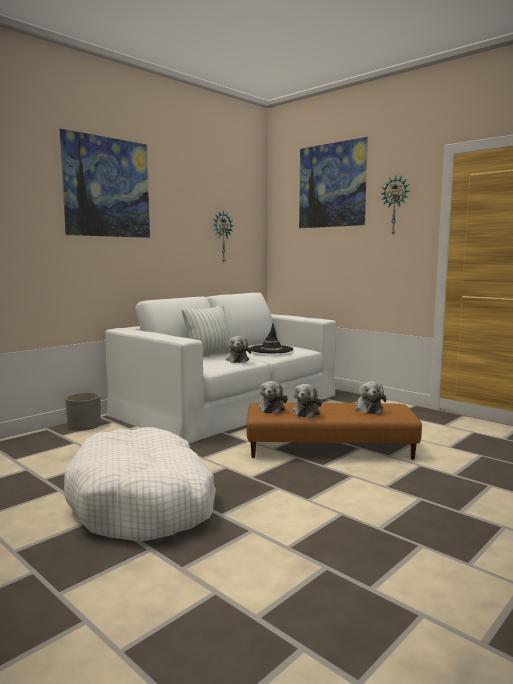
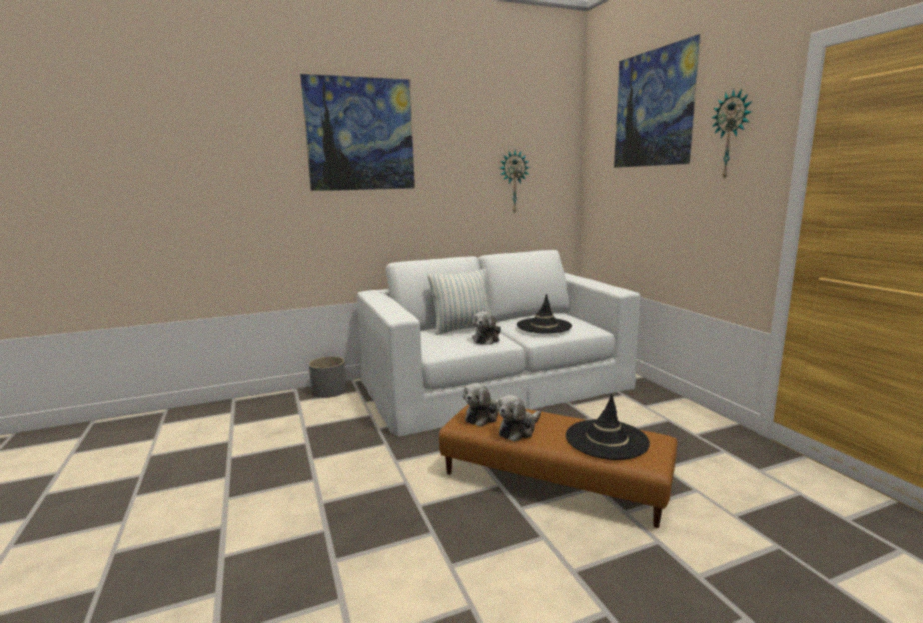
camera: 25 degrees right, 5 degrees up
white dog bed [64,427,216,542] -> none
plush toy [355,381,386,414] -> black hat [566,394,650,460]

